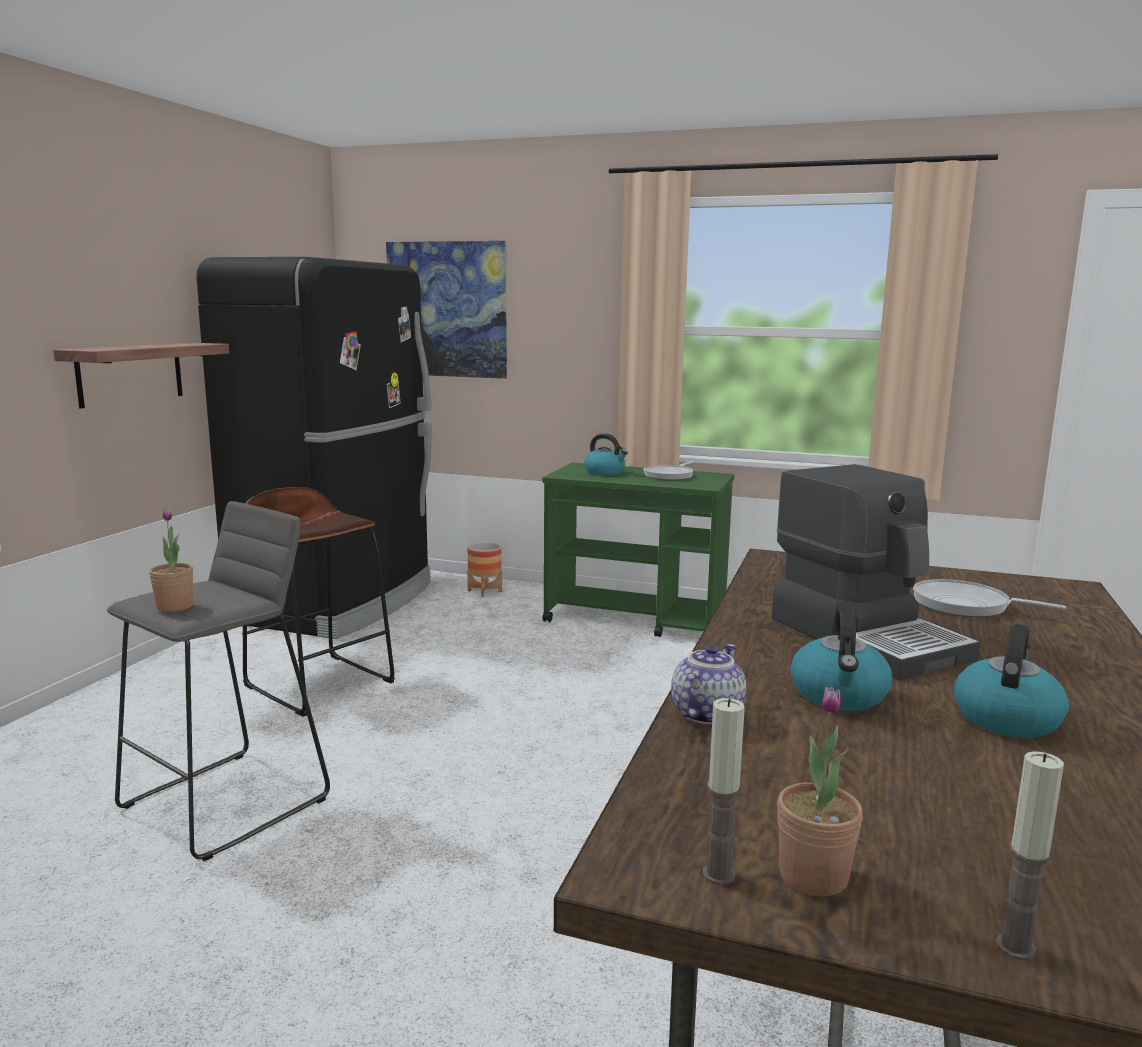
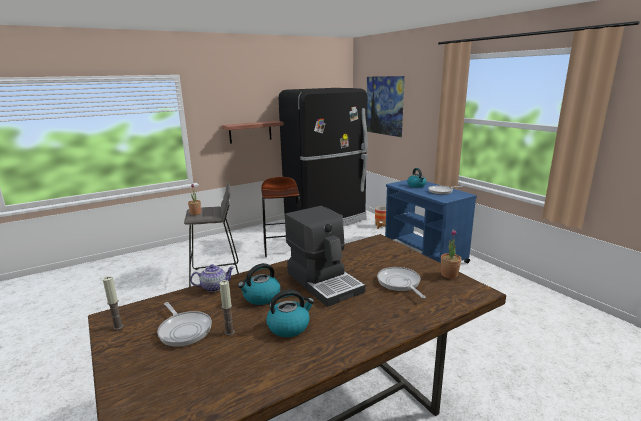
camera: 40 degrees right, 5 degrees up
green cart [542,463,734,637] -> blue cart [385,180,477,263]
coffee machine [772,464,981,680] -> coffee machine turned 45 degrees counterclockwise [285,206,365,307]
potted plant [777,687,863,896] -> potted plant moved to [441,229,462,279]
candle [996,751,1064,960] -> candle moved to [219,280,235,335]
none -> frying pan [157,302,212,347]

